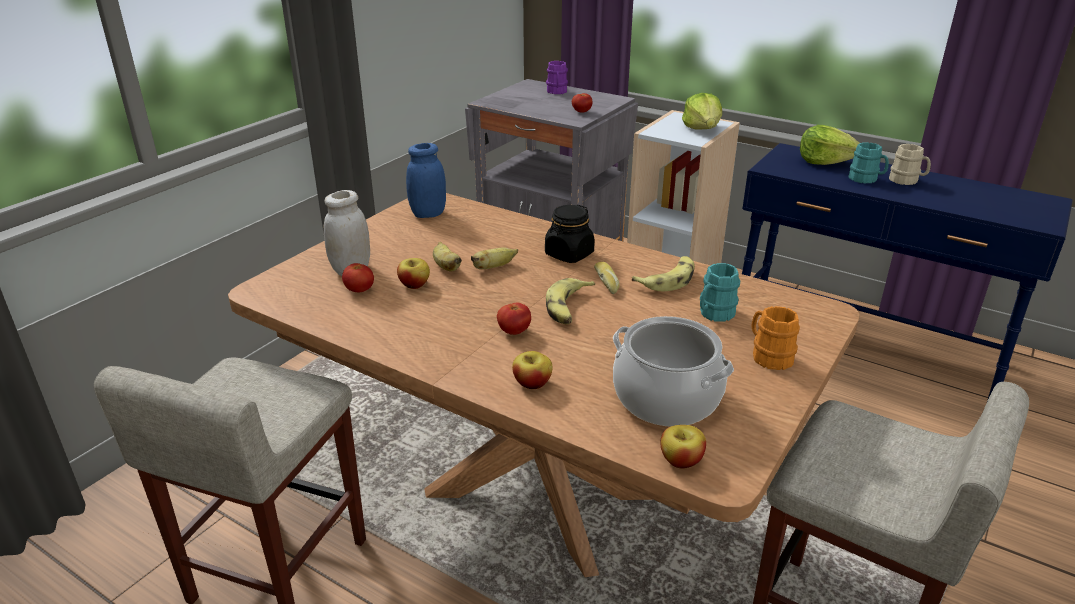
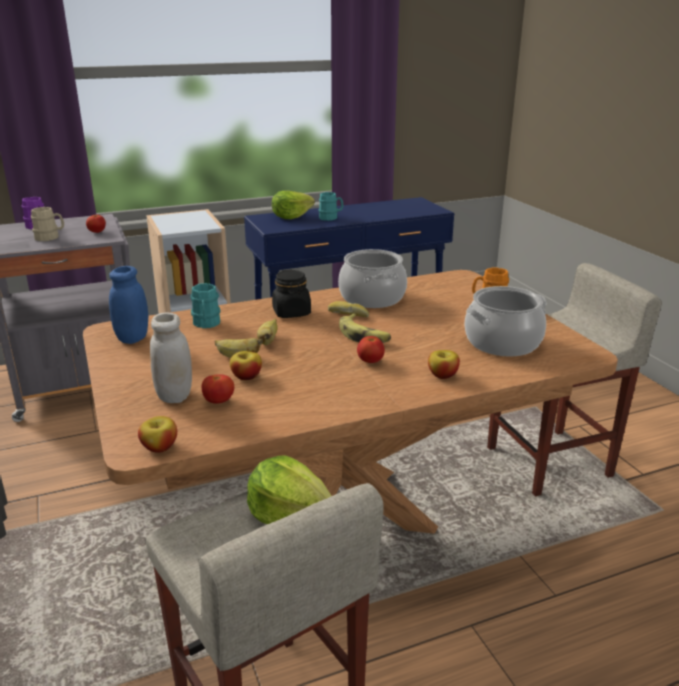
camera: 55 degrees left, 5 degrees down
banana [632,256,695,291] -> cooking pot [338,249,407,308]
apple [660,425,706,469] -> apple moved to [138,416,177,453]
lettuce [682,93,722,130] -> lettuce moved to [247,455,332,524]
turquoise mug [700,263,740,322] -> turquoise mug moved to [190,283,221,328]
beige mug [889,144,931,185] -> beige mug moved to [31,207,64,241]

